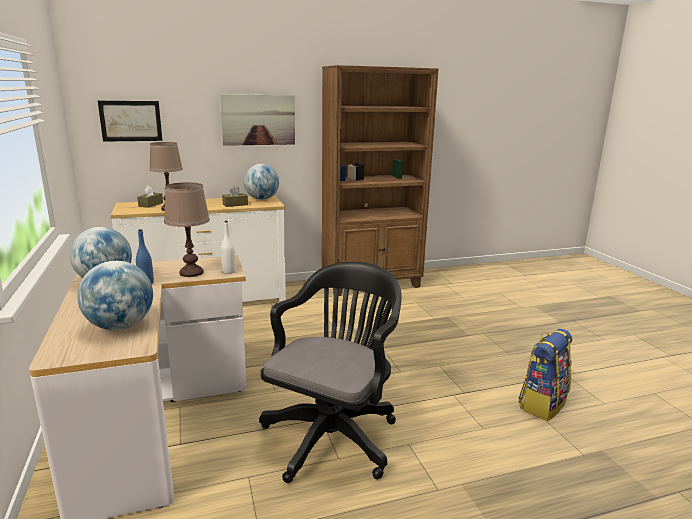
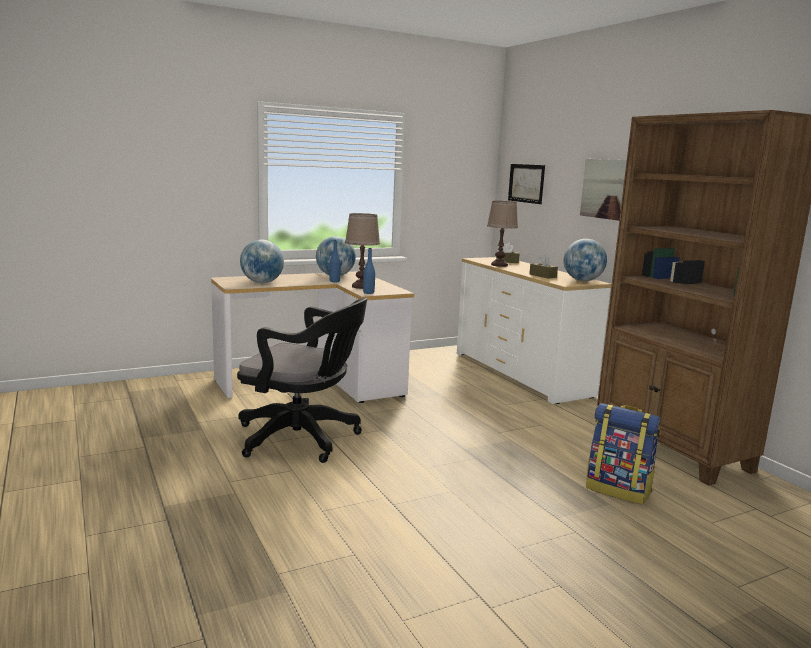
camera: 80 degrees right, 5 degrees down
white bottle [221,221,236,274] -> blue bottle [363,248,375,294]
backpack [519,329,572,421] -> backpack moved to [586,403,660,505]

